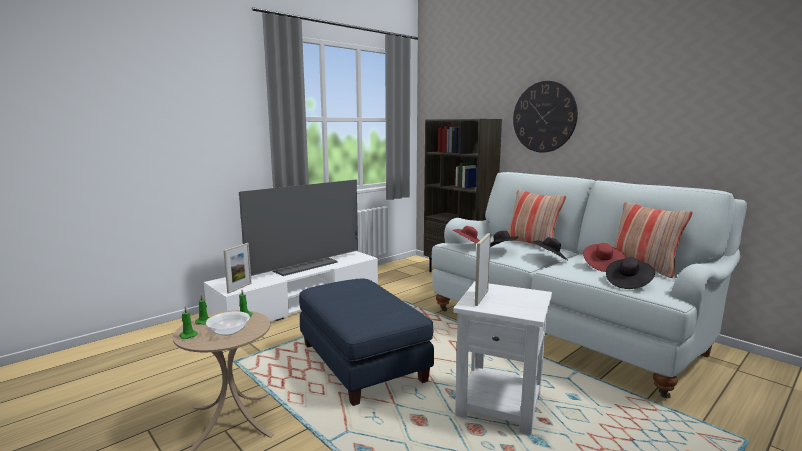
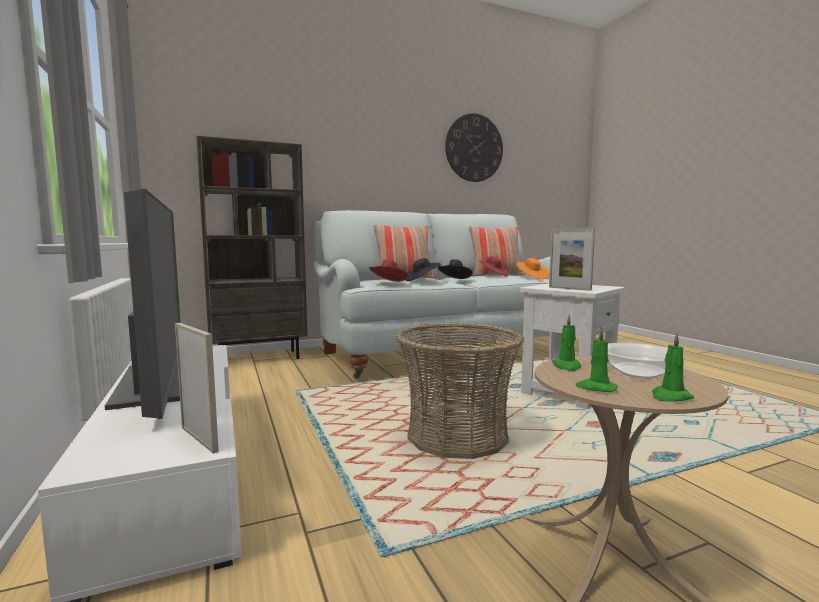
camera: 70 degrees left, 5 degrees down
blue ottoman [299,278,434,406] -> basket [396,322,524,459]
wall clock [513,81,578,153] -> wall clock moved to [445,113,503,182]
black hat [606,257,655,289] -> orange hat [517,258,549,279]

